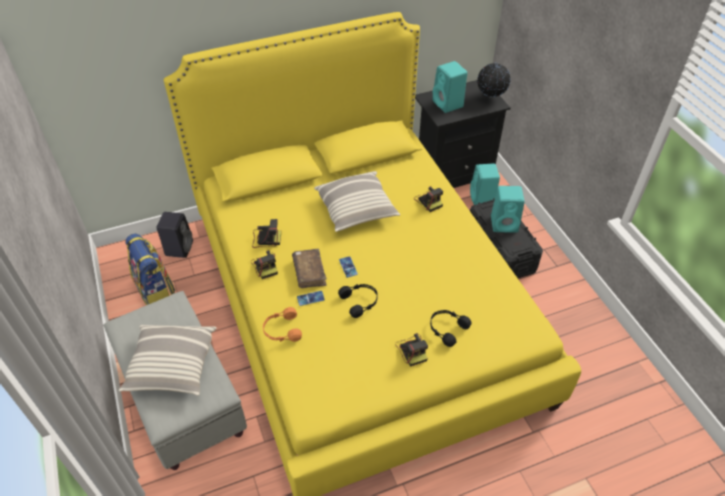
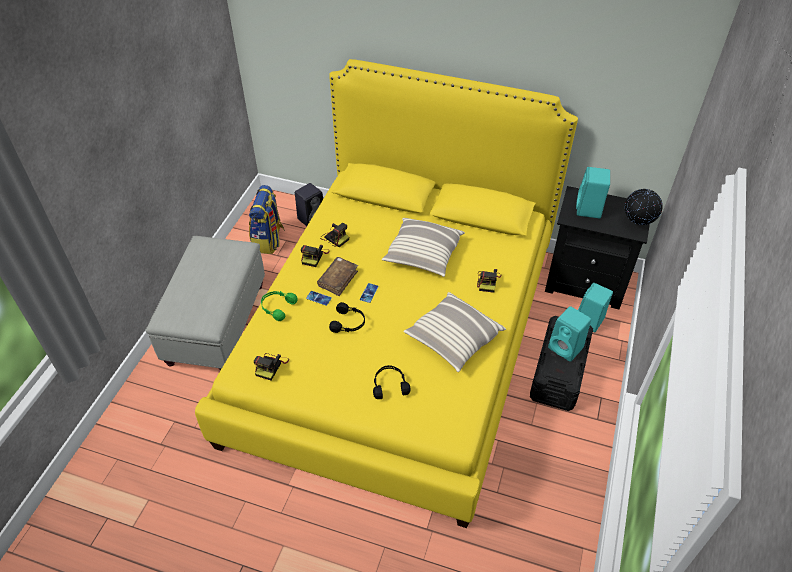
camera: 40 degrees right, 0 degrees up
pillow [119,325,217,396] -> pillow moved to [403,292,506,372]
orange headphones [263,307,302,342] -> green headphones [261,291,298,321]
camera [395,333,428,367] -> camera moved to [254,353,289,380]

